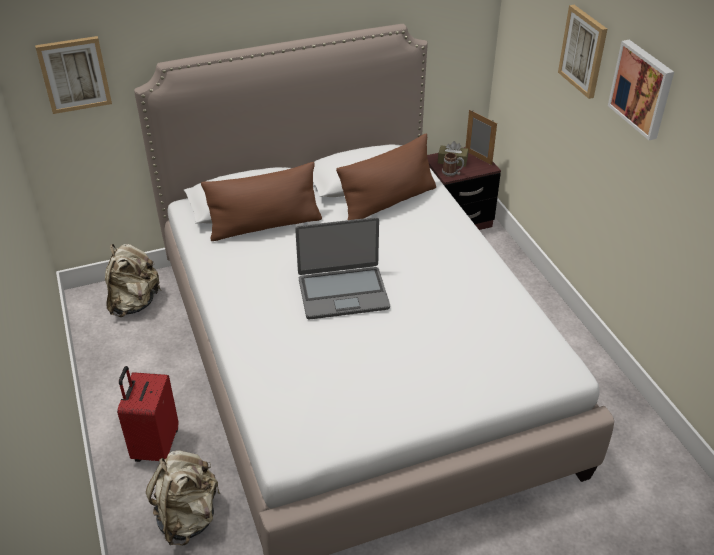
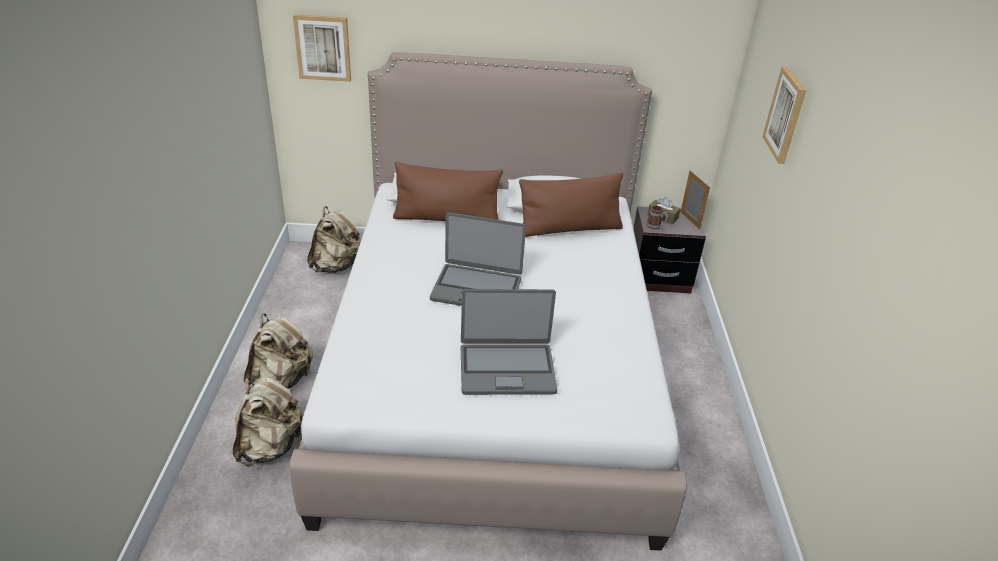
camera: 20 degrees right, 5 degrees down
red suitcase [117,366,178,462] -> beige backpack [244,313,313,389]
picture [608,40,674,140] -> none
none -> laptop [461,289,557,395]

